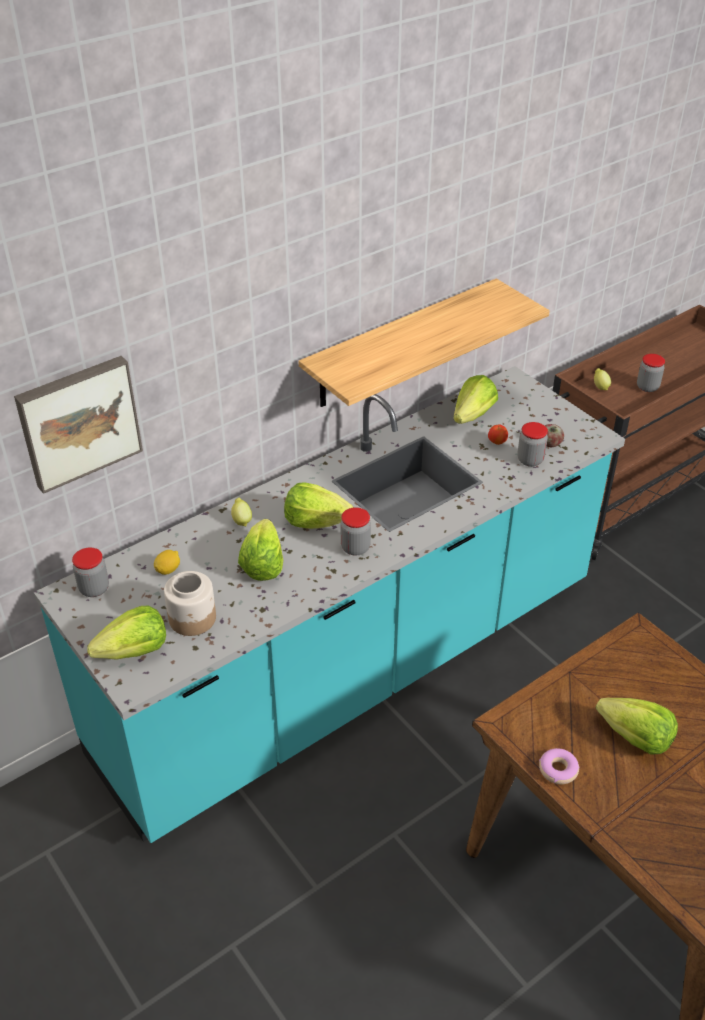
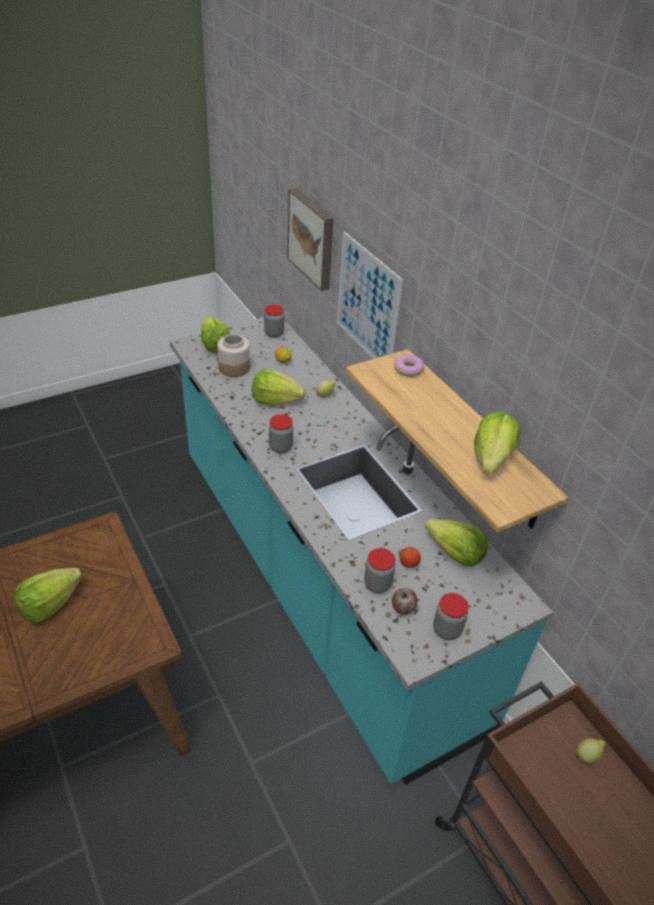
camera: 95 degrees right, 0 degrees up
lettuce [284,482,354,529] -> lettuce moved to [474,412,520,474]
donut [539,748,579,784] -> donut moved to [394,355,424,377]
jar [637,354,665,392] -> jar moved to [433,593,469,640]
none -> picture [337,231,403,359]

